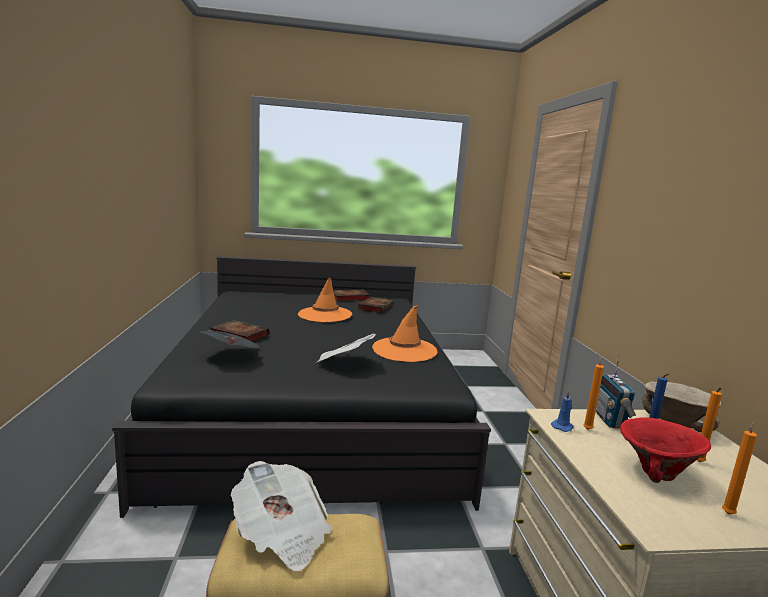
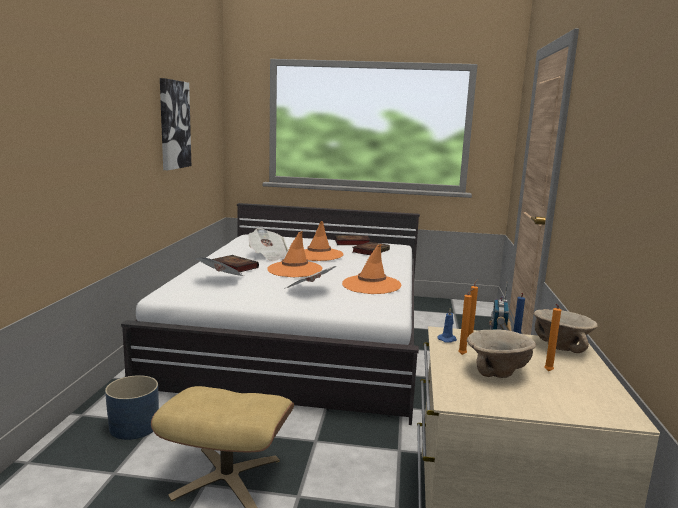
camera: 15 degrees right, 0 degrees up
black bed [112,256,491,518] -> white bed [121,203,420,425]
newspaper [231,461,332,571] -> newspaper moved to [248,228,288,261]
red bowl [620,417,711,483] -> beige bowl [467,329,536,378]
orange candle [722,420,757,514] -> orange candle moved to [458,288,474,355]
none -> blue planter [105,375,159,440]
none -> picture [160,78,191,170]
none -> orange hat [267,231,323,277]

